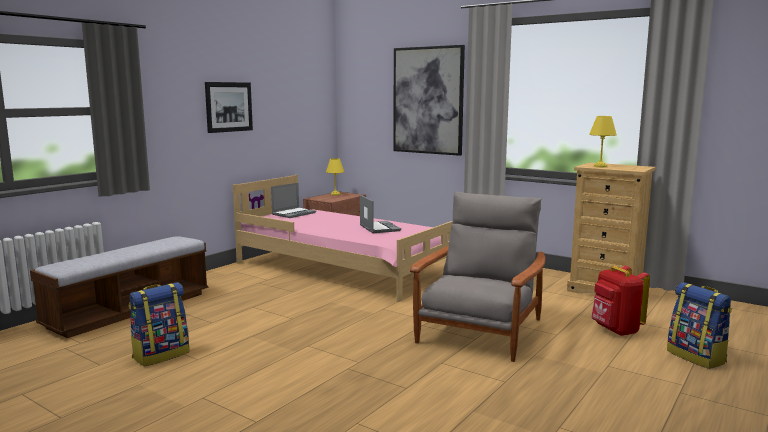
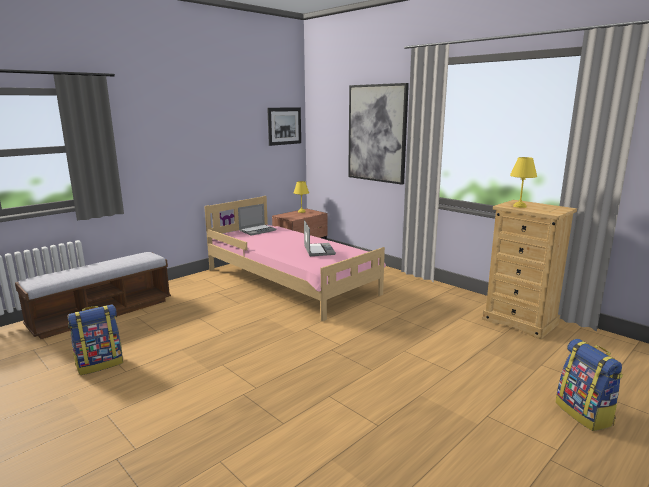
camera: 10 degrees right, 5 degrees up
picture [205,82,253,133] -> picture moved to [267,107,301,146]
grey armchair [410,192,546,362] -> none
red backpack [591,266,650,336] -> none

